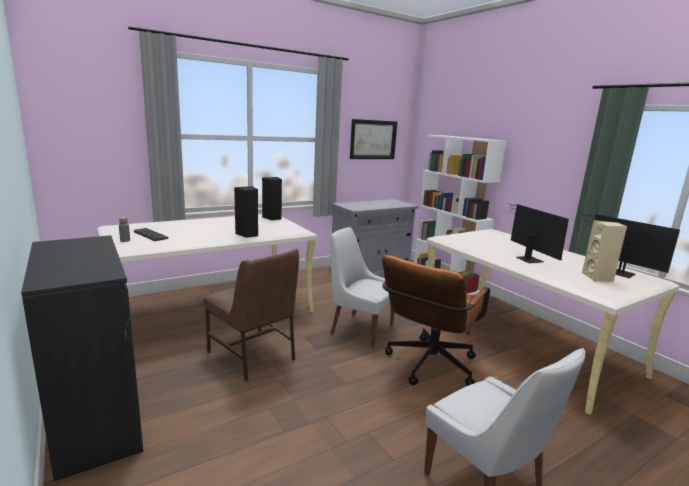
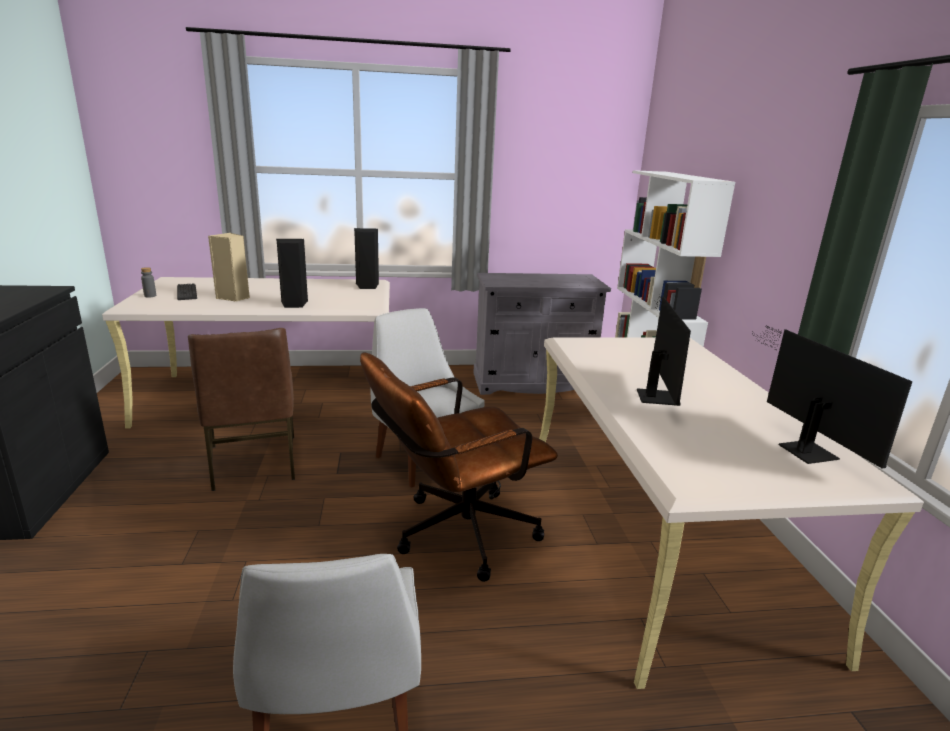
camera: 25 degrees right, 5 degrees up
picture [350,119,397,159] -> none
beige speaker [582,220,627,282] -> beige speaker moved to [208,233,250,302]

